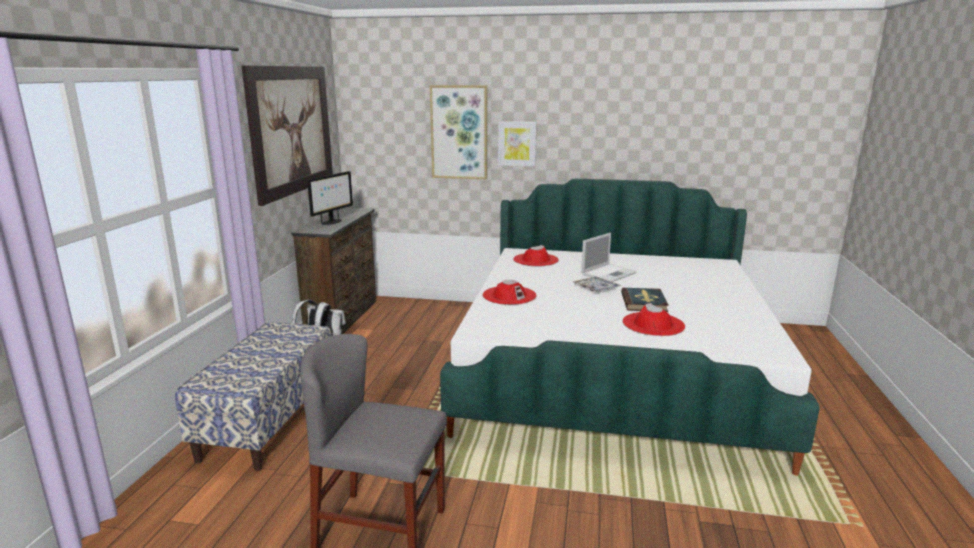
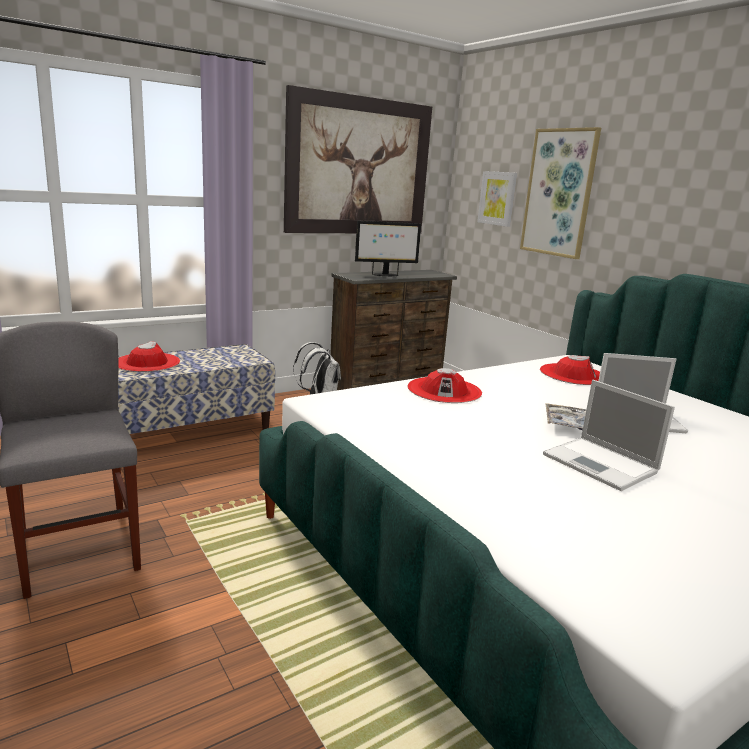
camera: 45 degrees right, 0 degrees up
picture [498,121,537,166] -> picture moved to [477,171,517,227]
book [621,288,669,312] -> laptop [543,380,675,491]
red hat [622,303,685,336] -> red hat moved to [118,341,180,372]

